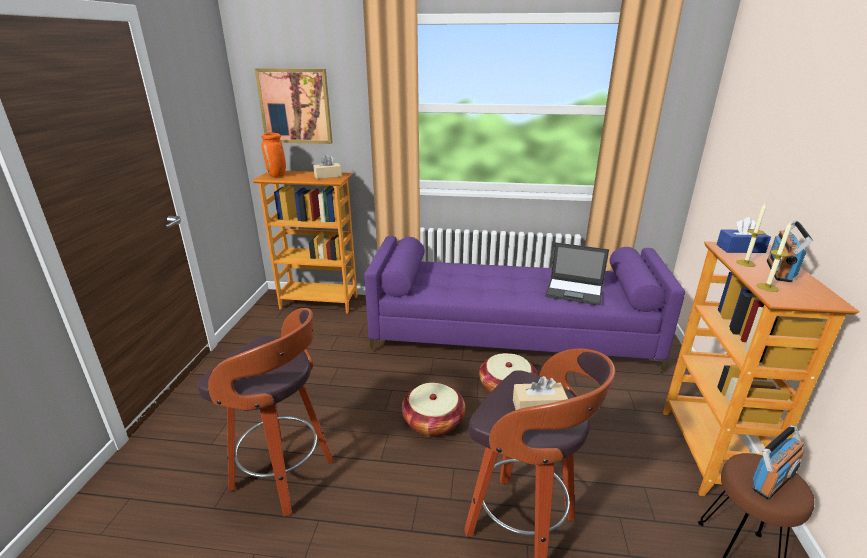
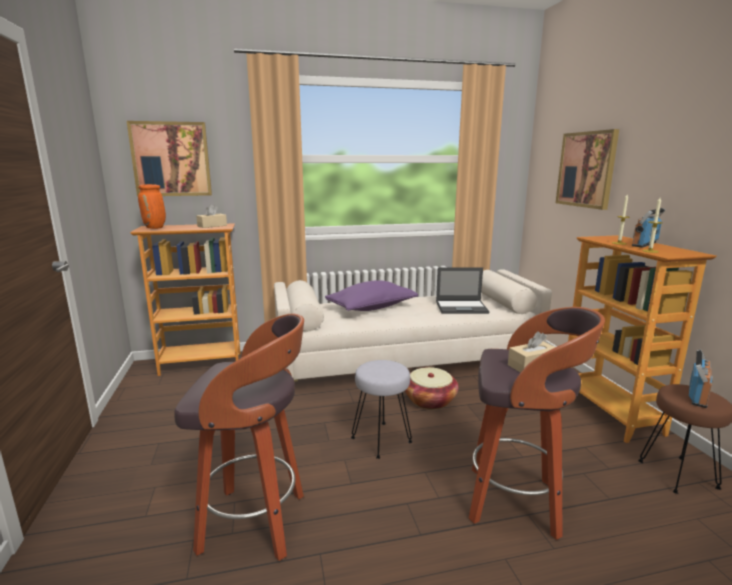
camera: 20 degrees left, 10 degrees down
purple sofa [364,236,685,373] -> beige sofa [274,269,552,382]
basket [402,383,465,437] -> grey stool [351,360,412,459]
blue tissue box [717,217,771,253] -> none
radio [767,220,813,282] -> radio turned 45 degrees clockwise [632,208,665,247]
none -> purple pillow [325,280,418,311]
none -> picture [556,129,619,210]

